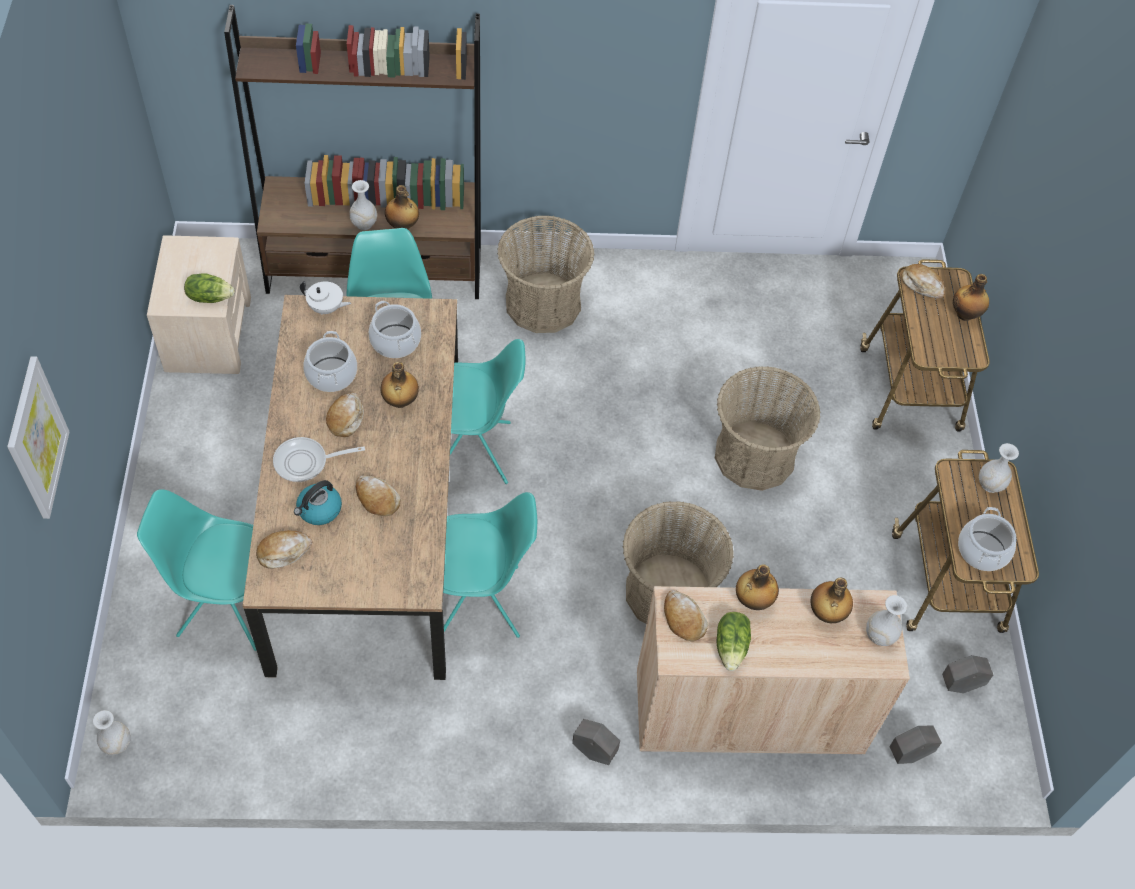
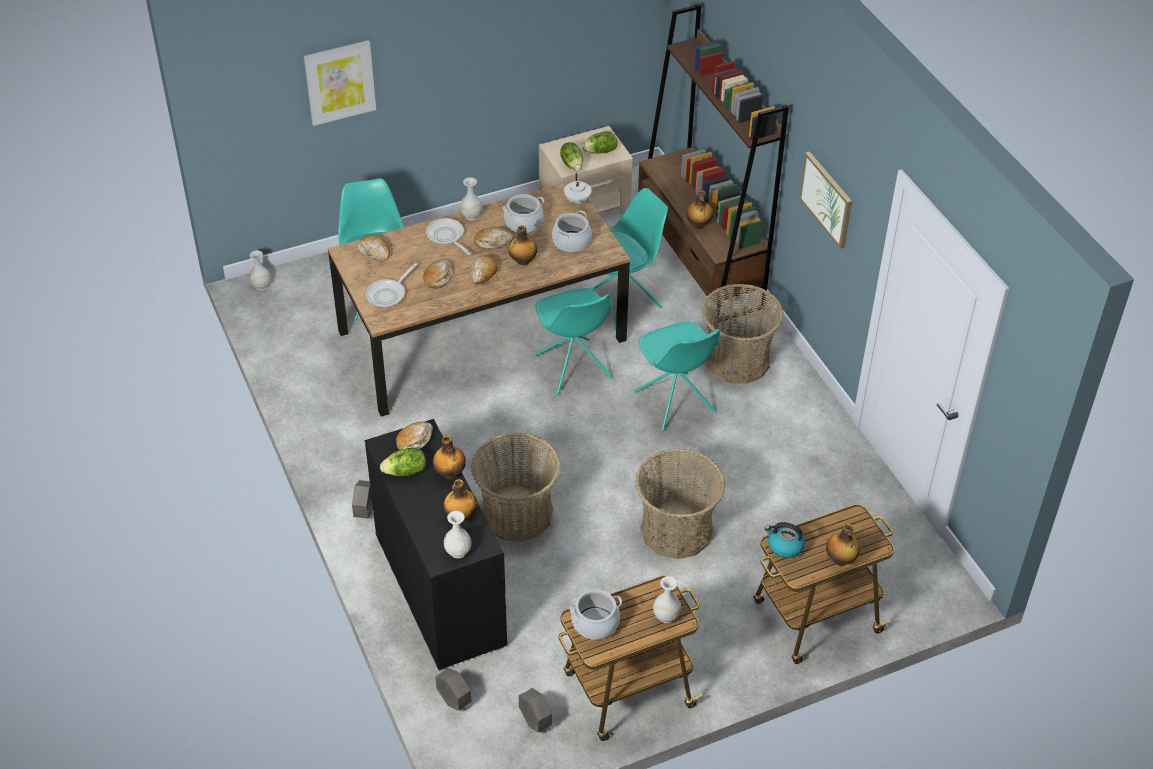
camera: 70 degrees right, 10 degrees down
kettle [294,480,342,525] -> kettle moved to [764,522,805,558]
white vase [349,180,377,230] -> white vase moved to [460,177,483,220]
turquoise chair [443,492,537,638] -> turquoise chair moved to [634,322,720,432]
beige cabinet [637,586,910,754] -> black cabinet [364,419,507,671]
bread [901,264,945,298] -> bread moved to [470,255,498,284]
none -> frying pan [366,263,417,308]
none -> lettuce [582,131,617,154]
none -> picture [799,151,852,249]

